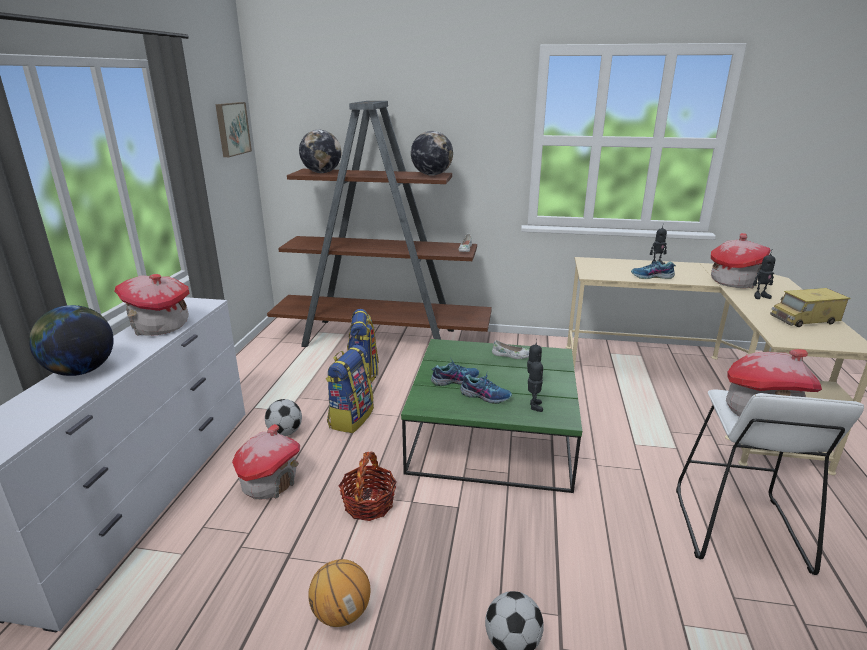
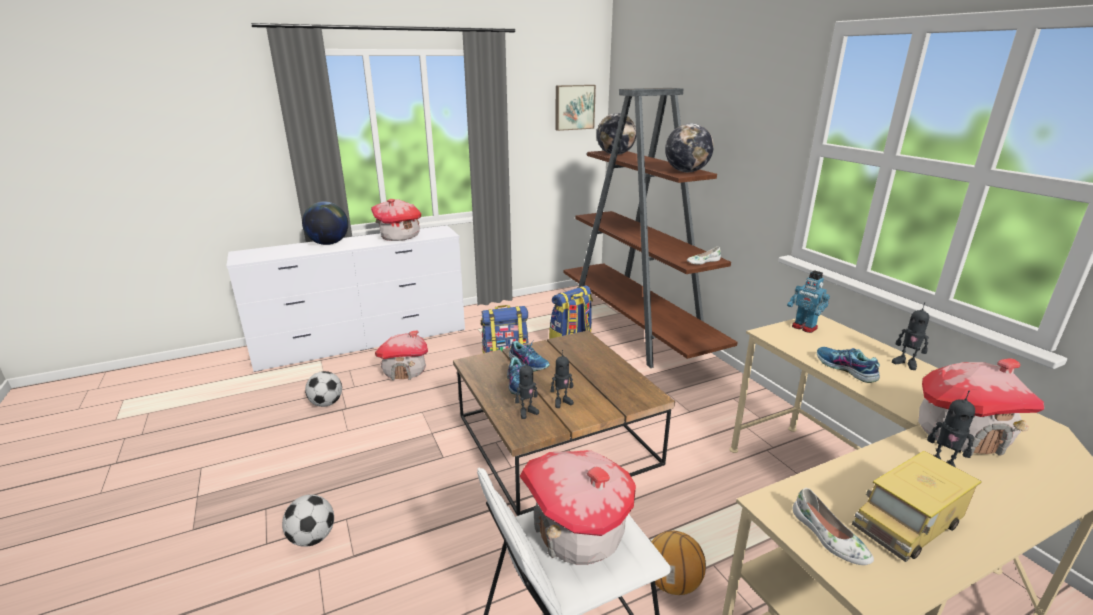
camera: 55 degrees right, 0 degrees up
football [265,399,302,436] -> football moved to [305,371,342,407]
basketball [308,559,370,627] -> basketball moved to [651,531,706,595]
basket [339,452,397,521] -> none
green coffee table [401,339,582,493] -> brown coffee table [453,330,675,516]
white shoe [492,340,529,359] -> white shoe moved to [793,488,874,565]
toy truck [770,288,851,327] -> toy truck turned 75 degrees counterclockwise [852,451,982,562]
none -> toy robot [787,270,830,333]

